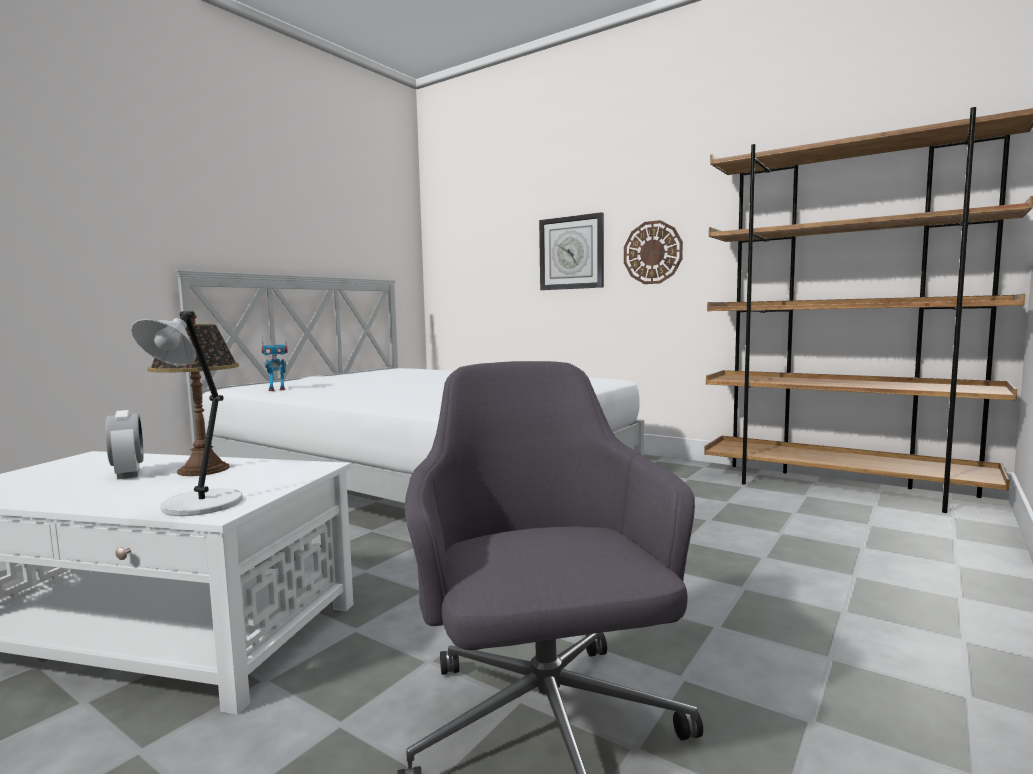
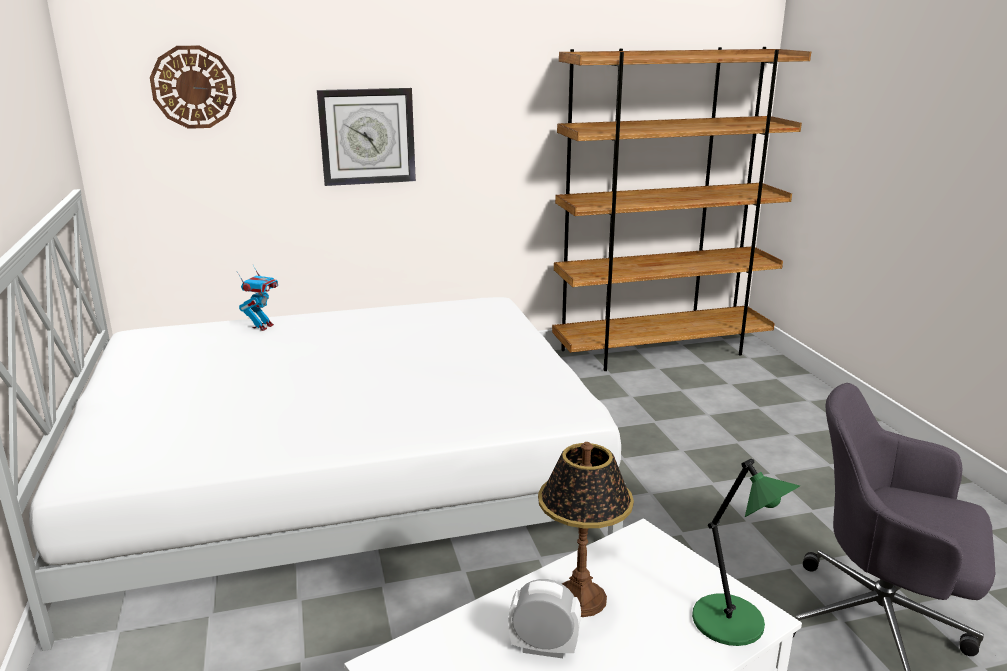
camera: 50 degrees left, 15 degrees up
grey table lamp [131,311,243,516] -> green table lamp [692,458,800,646]
toy robot [262,335,288,391] -> toy robot moved to [237,265,278,331]
wall clock [624,220,683,284] -> wall clock moved to [150,46,237,129]

